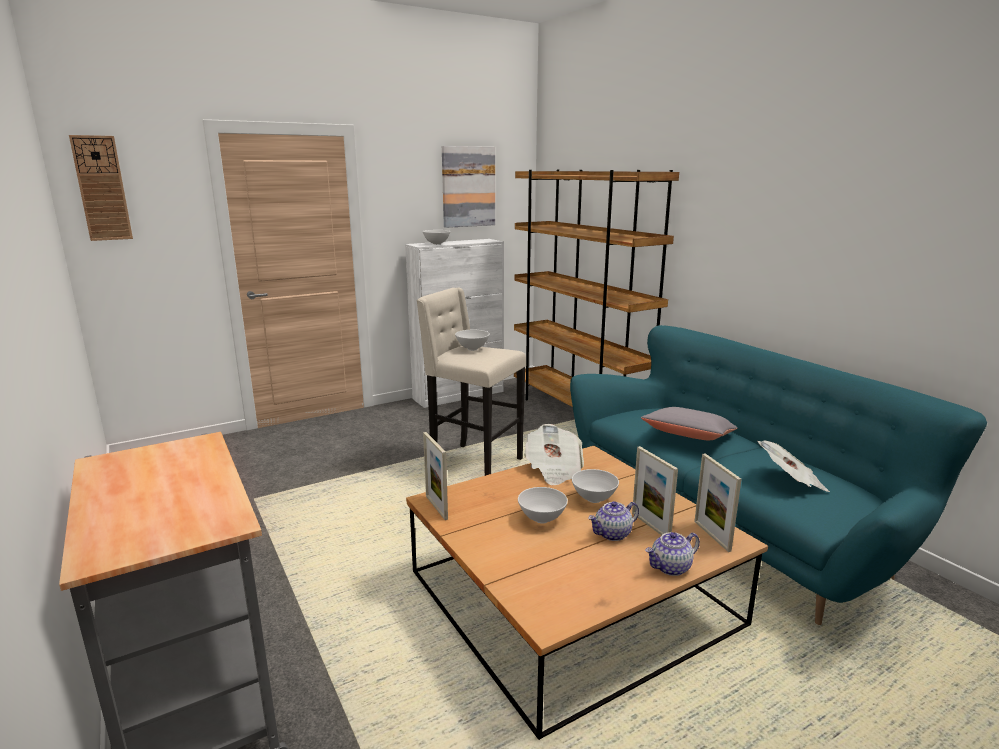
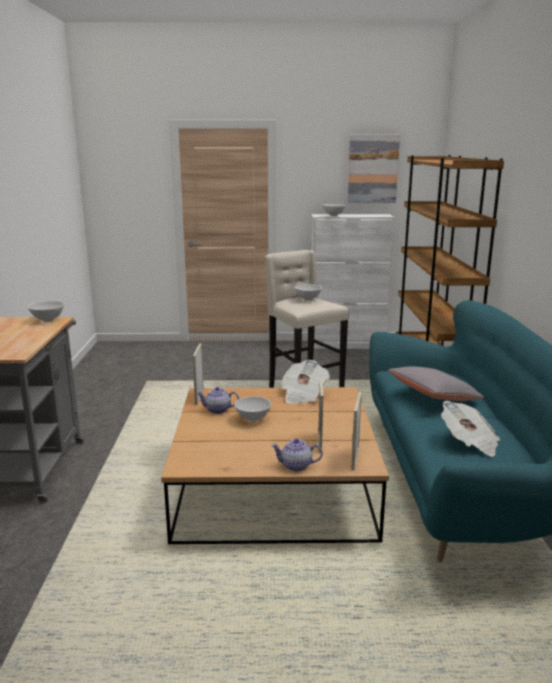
camera: 30 degrees right, 0 degrees up
wall clock [69,135,133,241] -> none
white bowl [572,469,619,503] -> white bowl moved to [28,301,64,322]
teapot [588,501,639,541] -> teapot moved to [197,387,239,414]

